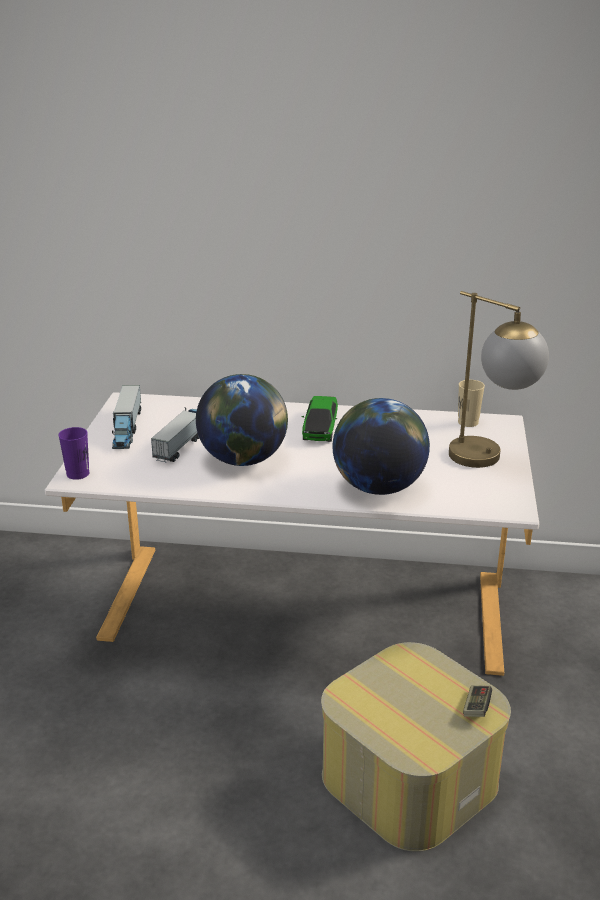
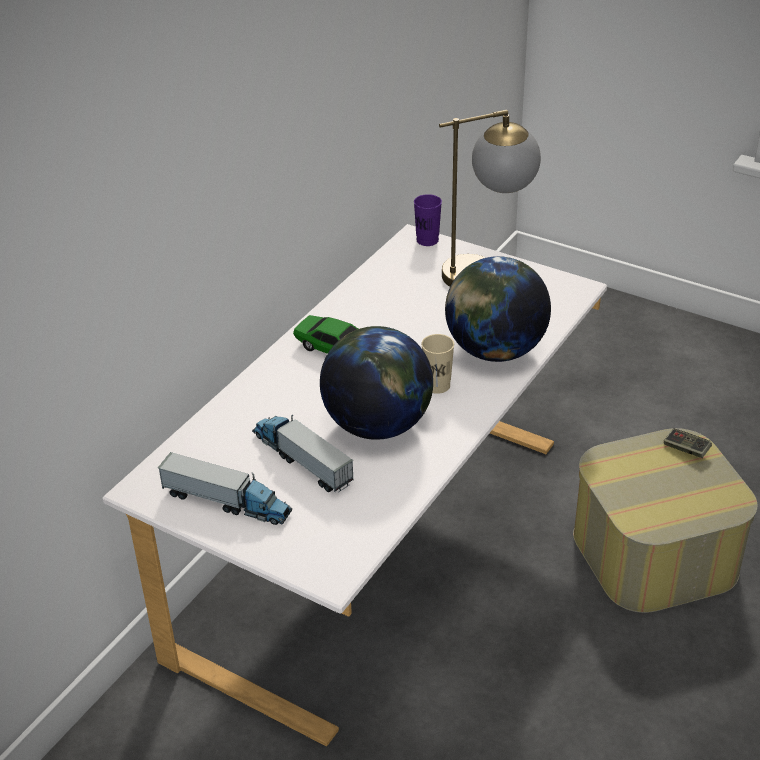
camera: 65 degrees left, 10 degrees up
purple cup [58,427,89,480] -> purple cup moved to [414,194,442,246]
beige cup [458,380,485,427] -> beige cup moved to [421,334,454,394]

